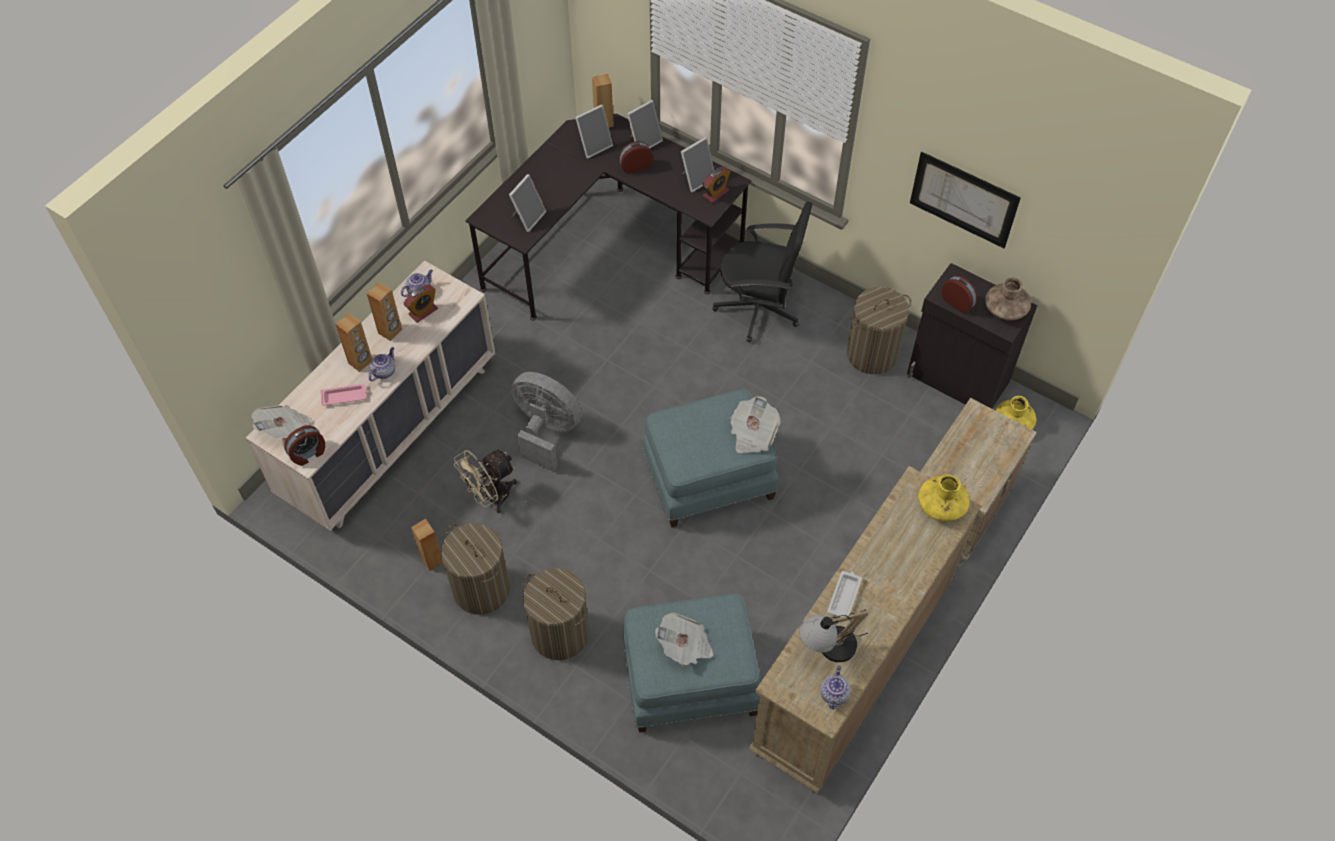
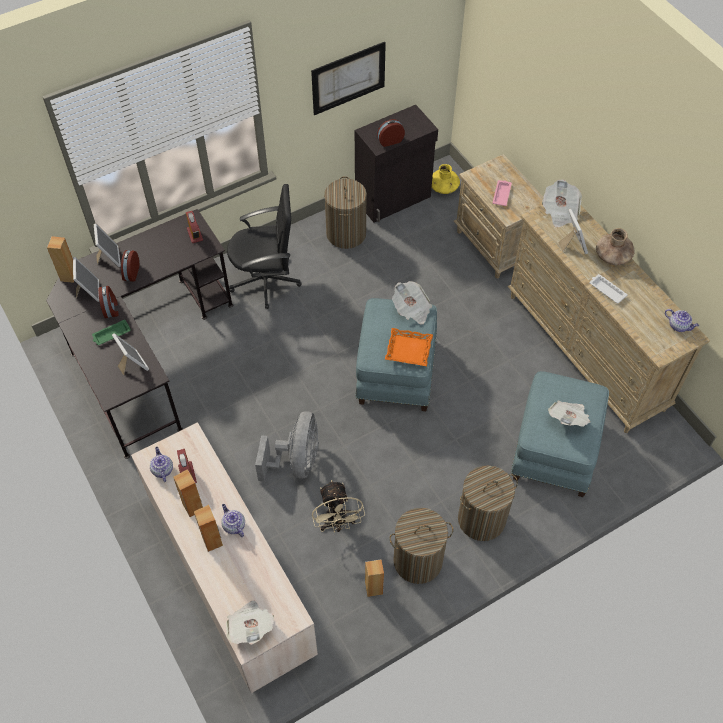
camera: 65 degrees left, 0 degrees up
alarm clock [284,425,325,466] -> alarm clock moved to [98,286,119,318]
pink tray [321,384,368,406] -> pink tray moved to [493,180,512,206]
grey fan [511,372,582,472] -> grey fan turned 135 degrees clockwise [255,411,319,482]
picture frame [681,137,714,192] -> picture frame moved to [558,209,588,254]
black office chair [712,202,813,343] -> black office chair turned 45 degrees clockwise [227,184,302,309]
table lamp [799,609,868,662] -> none
yellow vase [918,475,969,521] -> newspaper [542,180,582,227]
brown vase [985,277,1031,321] -> brown vase moved to [596,228,635,265]
none -> green tray [92,319,131,345]
none -> orange tray [385,328,433,366]

